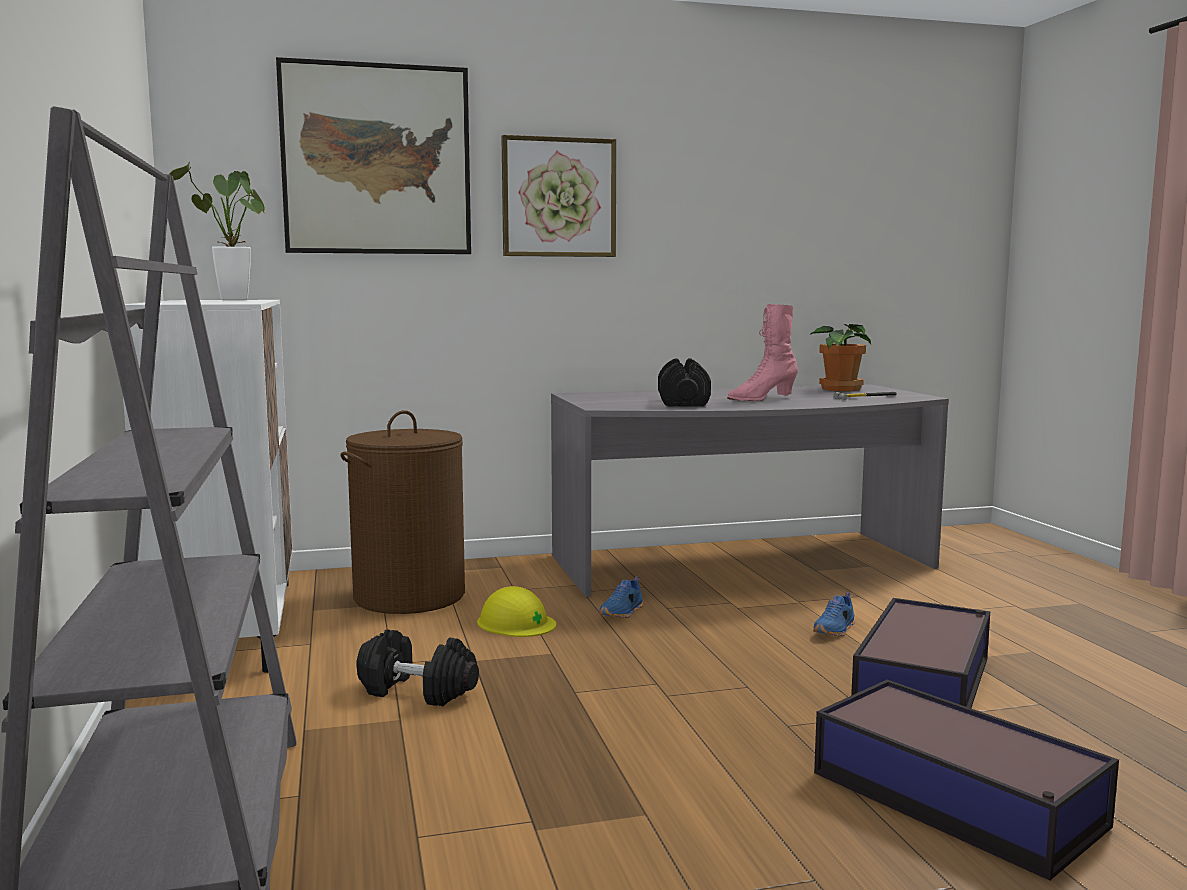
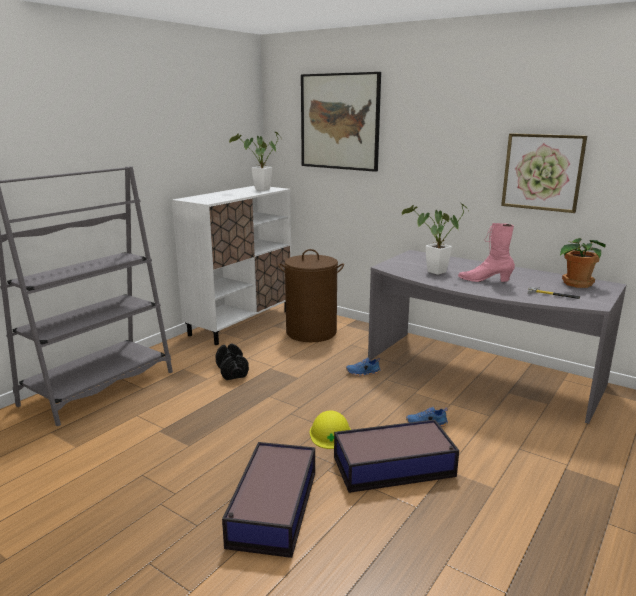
camera: 50 degrees right, 10 degrees up
yellow hard hat [477,586,556,637] -> yellow hard hat moved to [310,410,351,449]
picture [501,135,616,257] -> picture moved to [501,133,587,213]
black dumbbell [658,358,711,407] -> potted plant [402,202,469,275]

